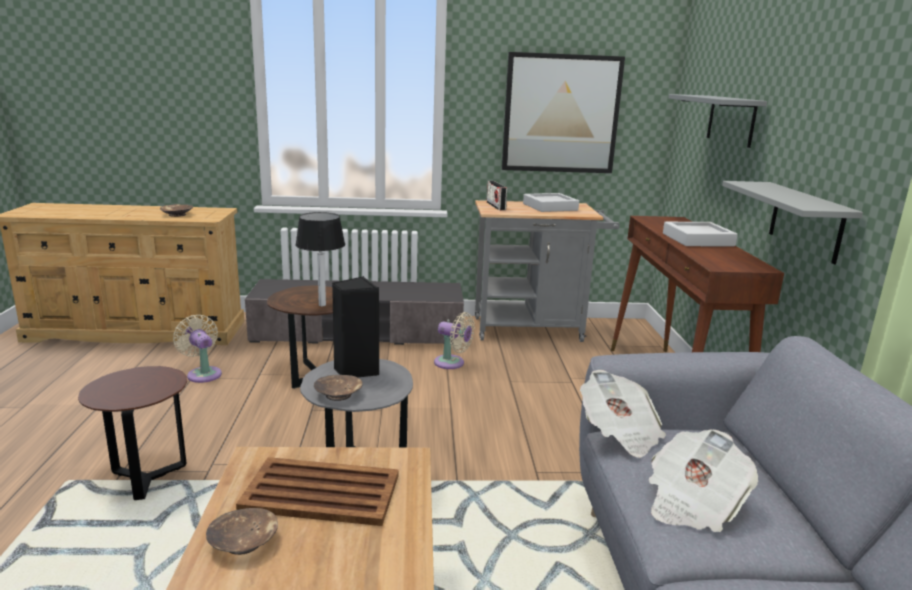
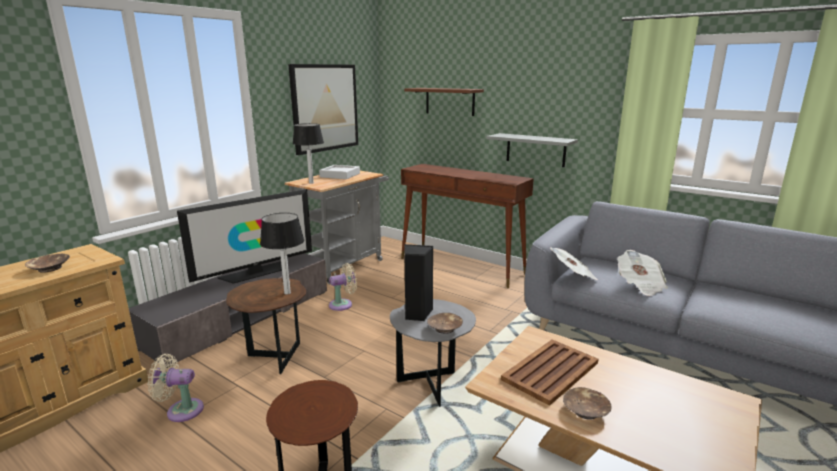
camera: 50 degrees left, 0 degrees up
radio [487,181,507,210] -> table lamp [292,123,324,184]
grey tray [663,222,738,246] -> none
grey shelf [668,94,767,148] -> brown shelf [404,88,484,116]
none -> television [177,189,312,284]

